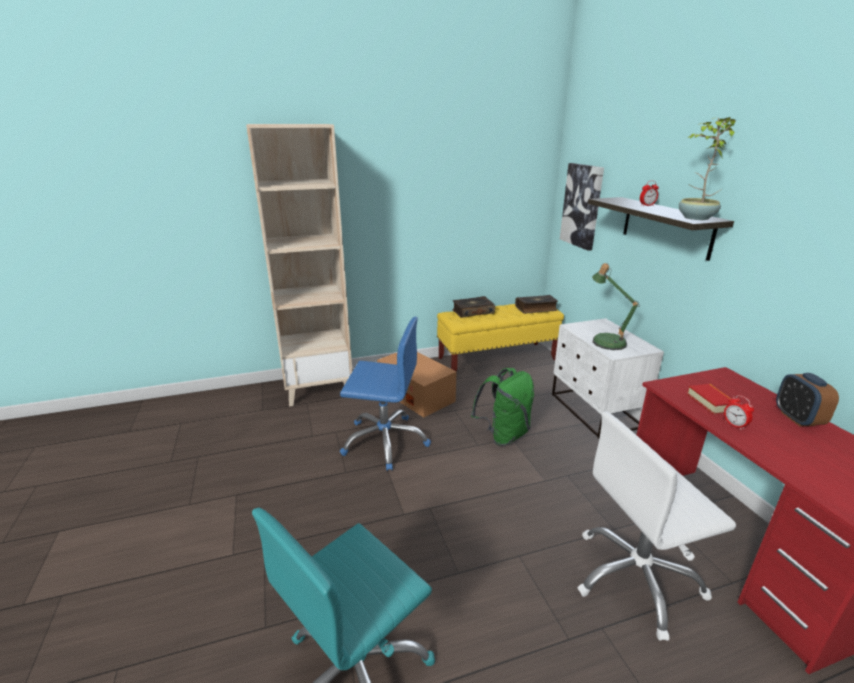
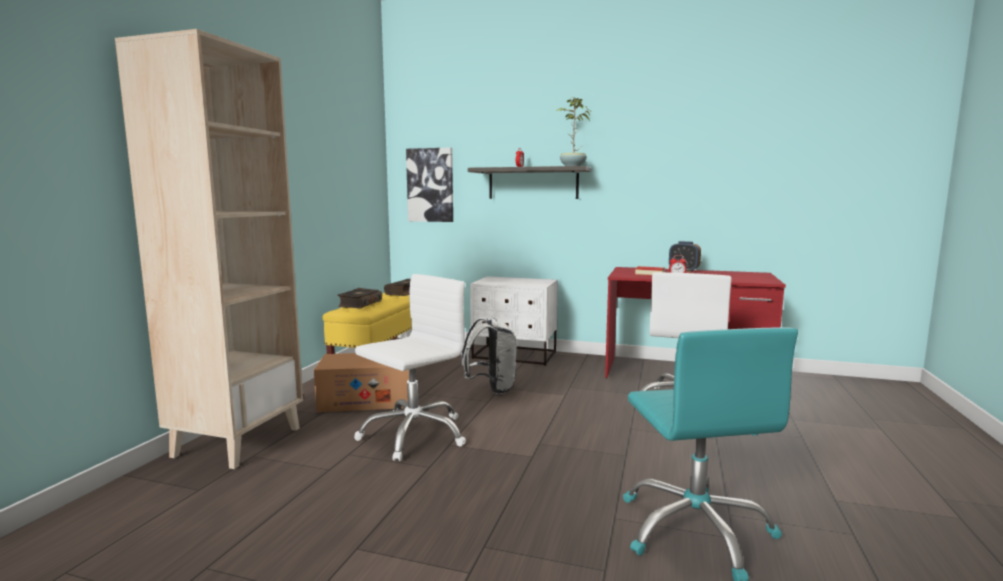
camera: 55 degrees left, 15 degrees down
blue office chair [340,317,431,471] -> white office chair [354,274,466,461]
green backpack [471,368,534,446] -> white backpack [461,316,517,394]
table lamp [592,263,639,350] -> none

